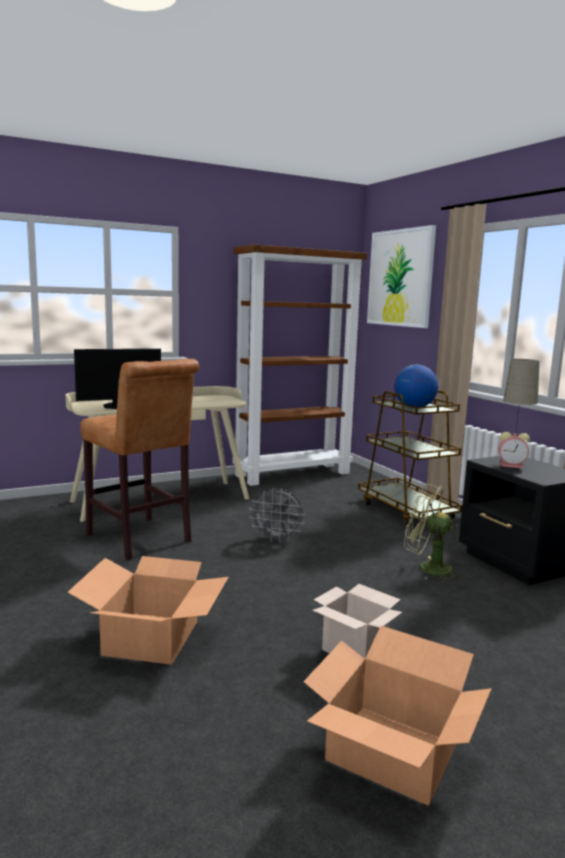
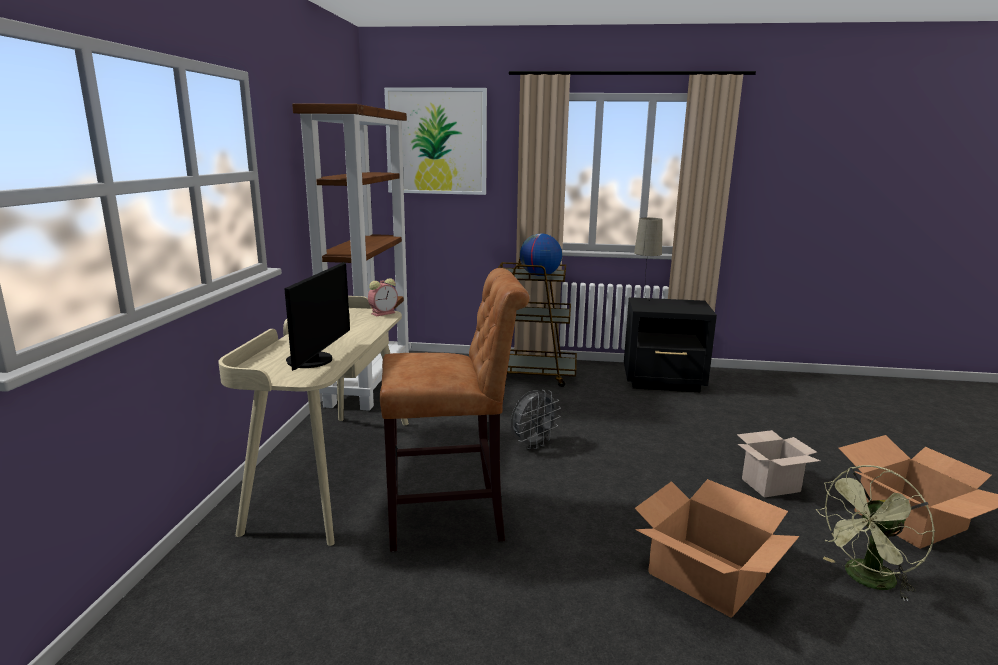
camera: 55 degrees left, 5 degrees up
green fan [404,484,461,581] -> green fan moved to [816,465,935,601]
alarm clock [498,432,530,469] -> alarm clock moved to [368,278,398,316]

